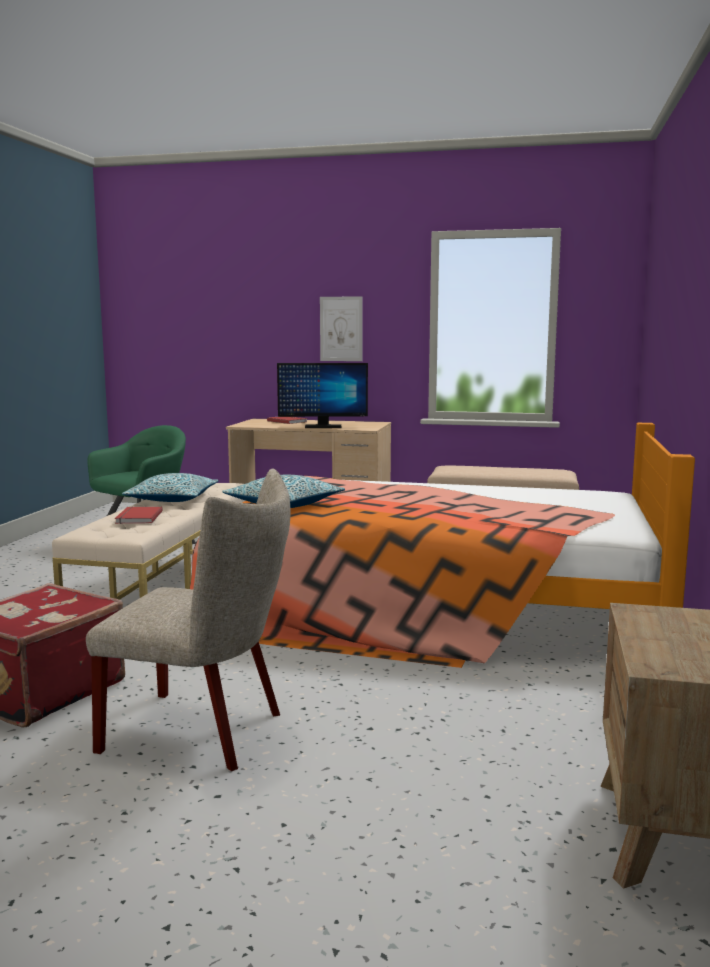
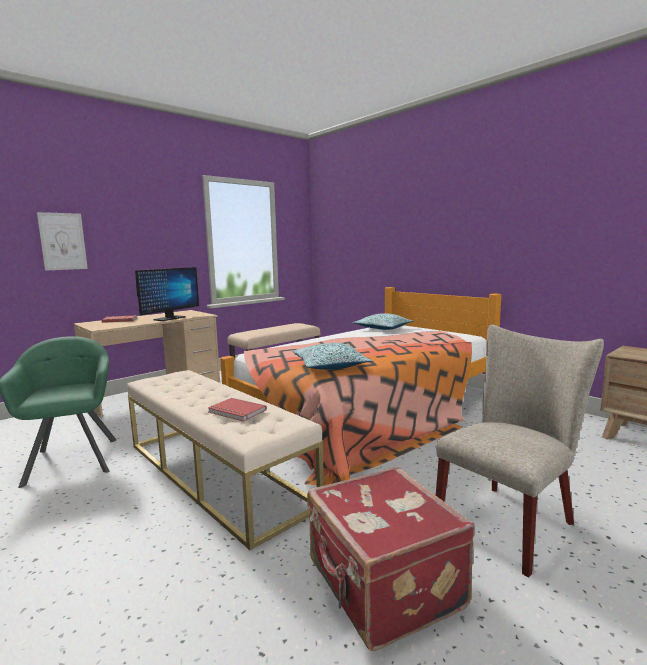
camera: 55 degrees left, 0 degrees up
pillow [122,473,219,502] -> pillow moved to [352,313,414,330]
picture [320,296,363,361] -> picture moved to [37,212,88,271]

